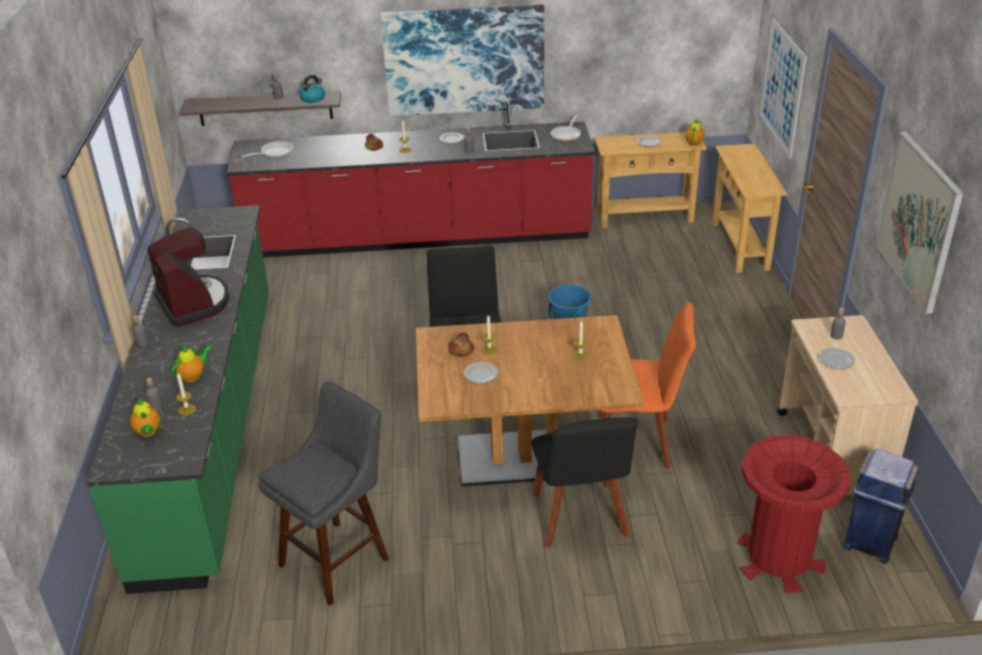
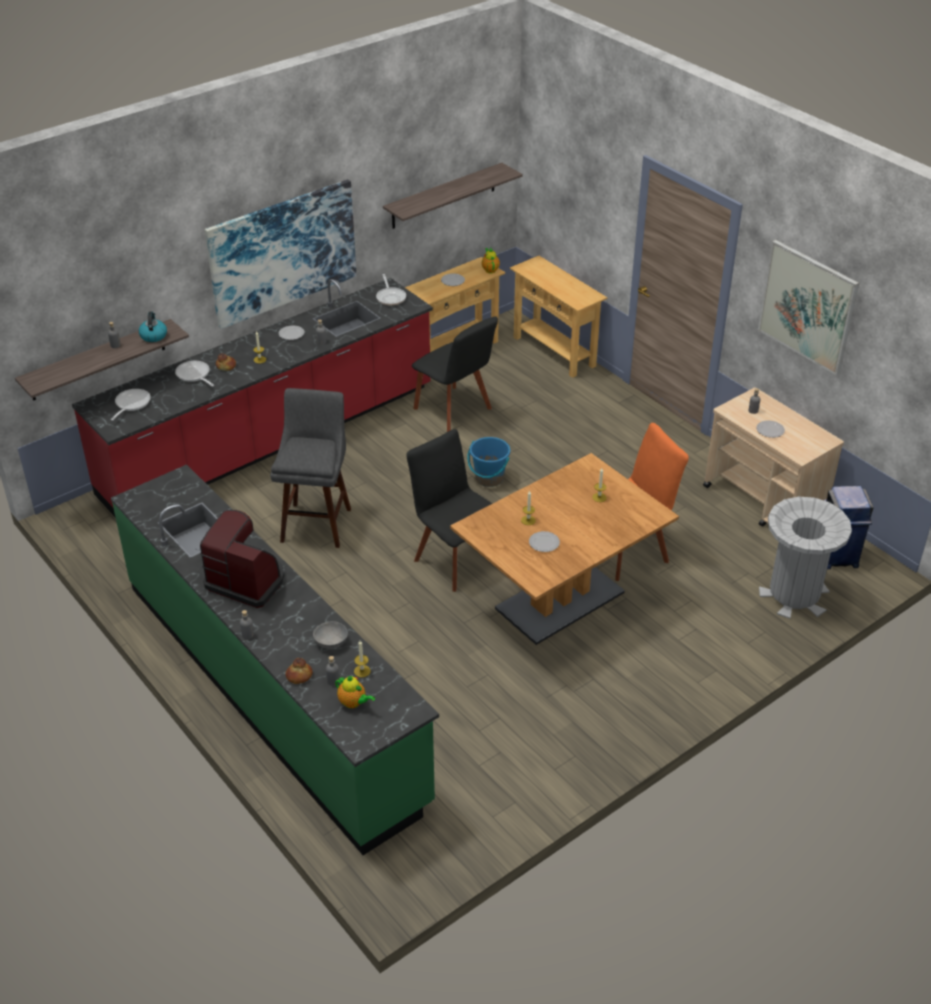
camera: 35 degrees left, 5 degrees up
teapot [172,346,212,382] -> grey bowl [313,621,348,649]
grey stool [259,381,389,606] -> grey stool moved to [270,388,351,548]
bread [448,333,474,356] -> bread moved to [286,658,313,684]
black chair [531,418,638,548] -> black chair moved to [412,316,498,432]
red trash can [737,435,850,593] -> grey trash can [759,497,852,619]
picture [760,19,807,158] -> none
none -> frying pan [175,361,214,387]
none -> shelf [383,163,523,229]

